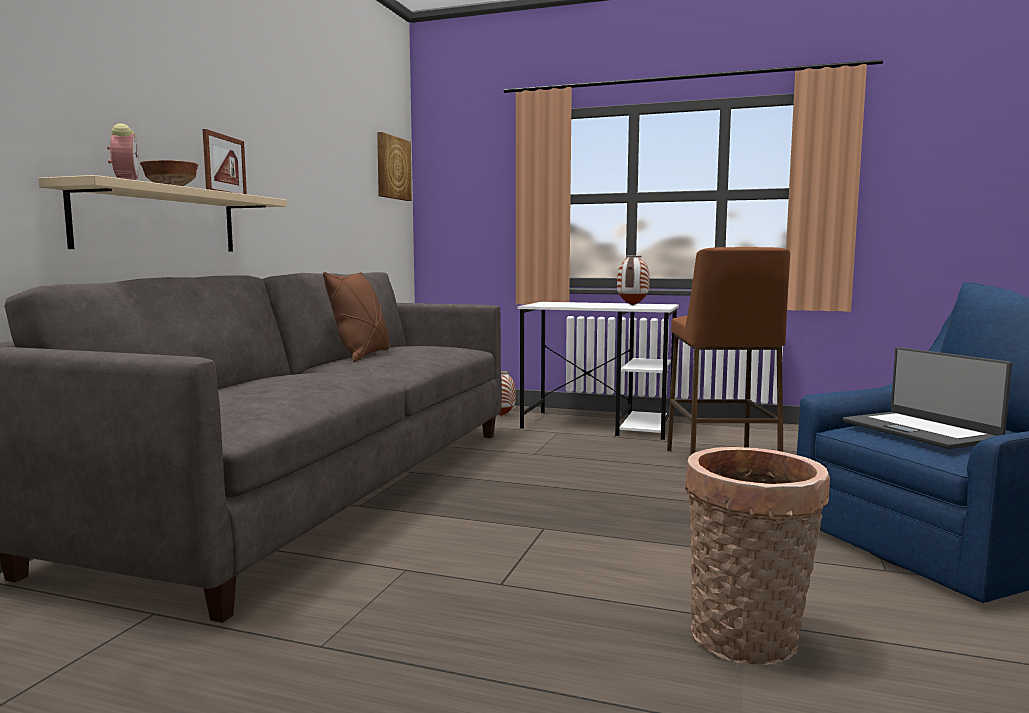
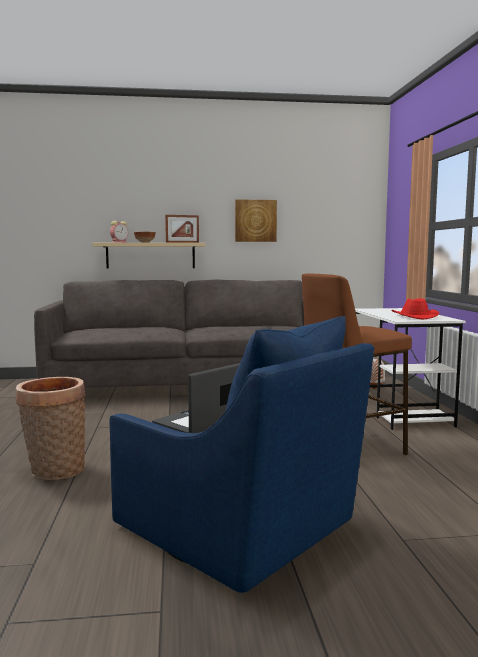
camera: 65 degrees right, 0 degrees up
brown pillow [323,272,390,362] -> none
picture [377,132,412,201] -> picture moved to [235,200,277,242]
vase [617,255,650,306] -> red hat [391,298,439,319]

